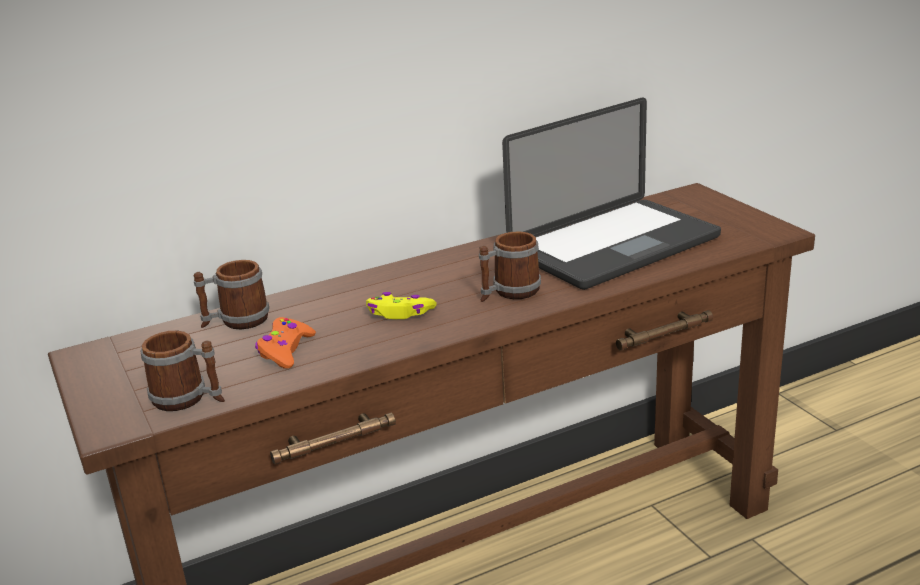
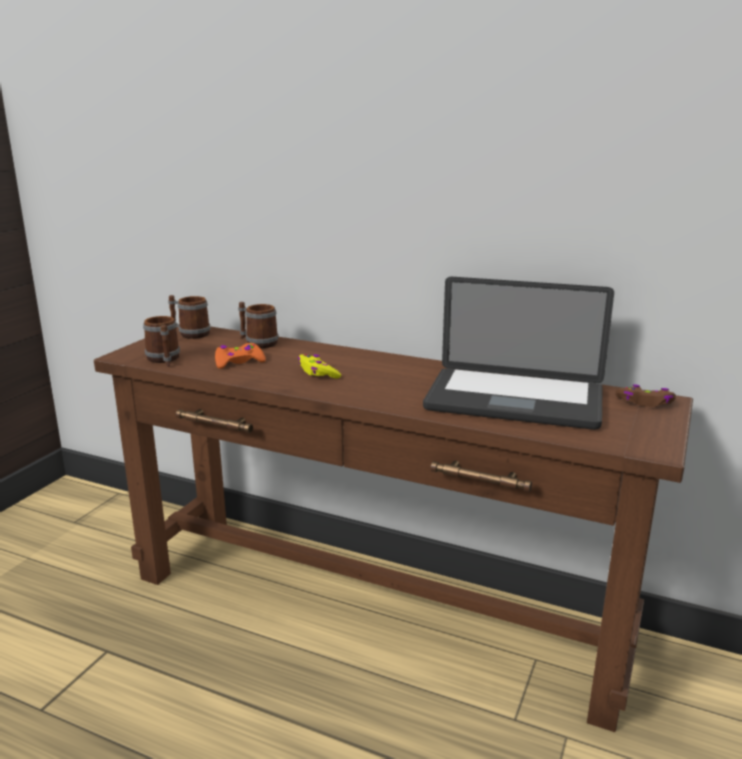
camera: 50 degrees right, 5 degrees down
mug [479,231,541,302] -> mug moved to [168,295,211,339]
none -> brown game controller [615,384,676,407]

